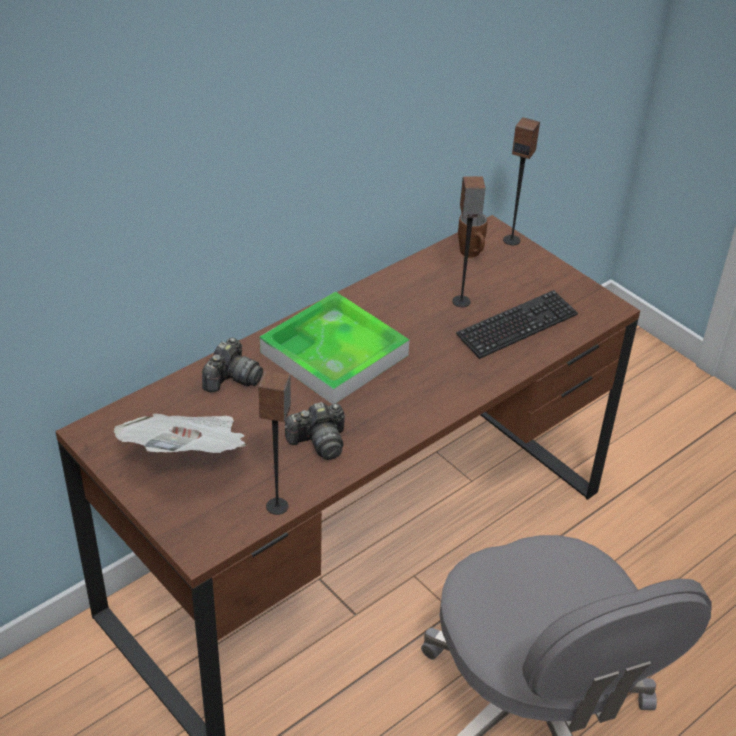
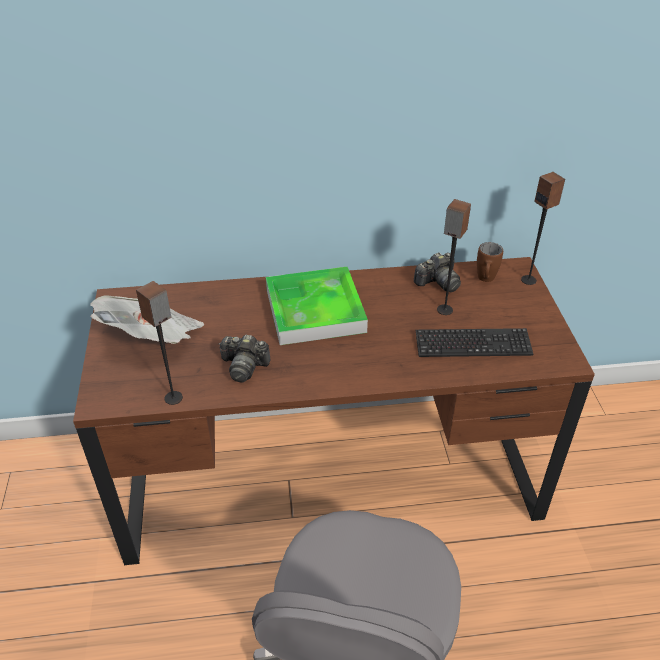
camera: 35 degrees right, 0 degrees up
camera [202,338,263,392] -> camera moved to [414,252,461,292]

